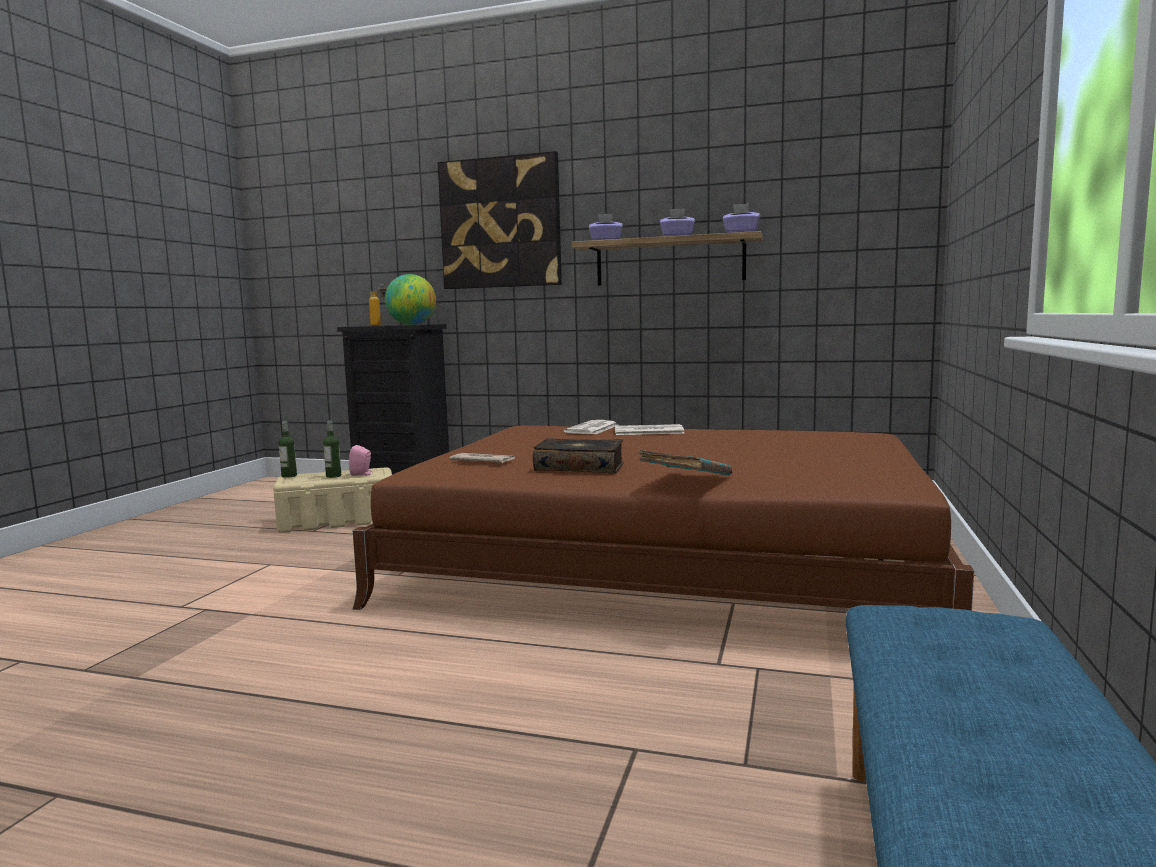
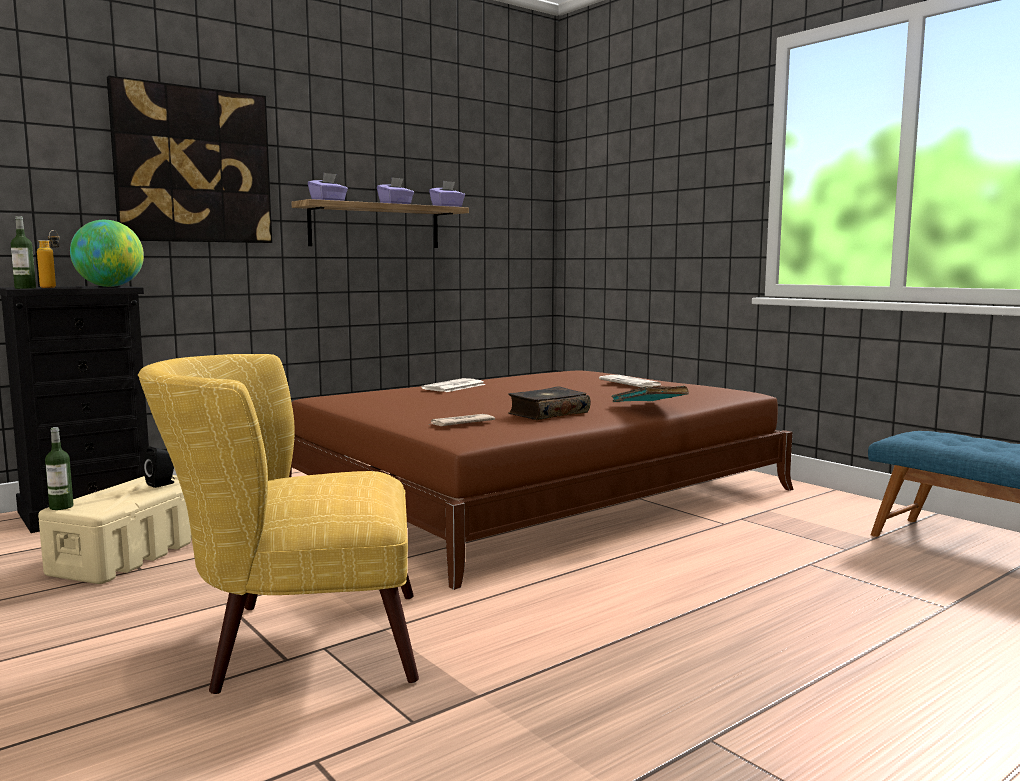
camera: 55 degrees left, 0 degrees up
bottle [323,421,341,478] -> bottle moved to [11,216,36,289]
pink speaker [349,445,373,476] -> black speaker [144,447,175,488]
newspaper [564,420,618,434] -> newspaper moved to [599,375,661,387]
none -> yellow armchair [138,354,419,694]

